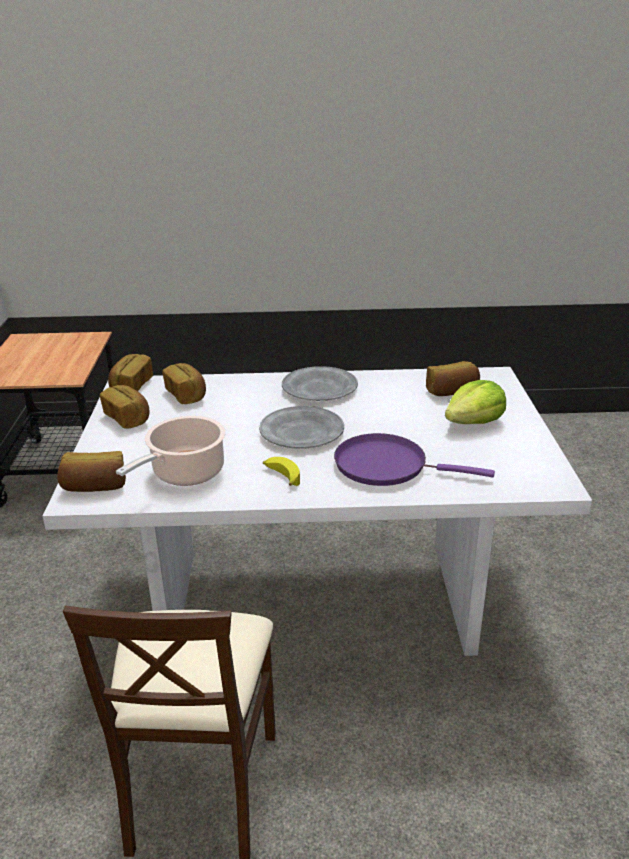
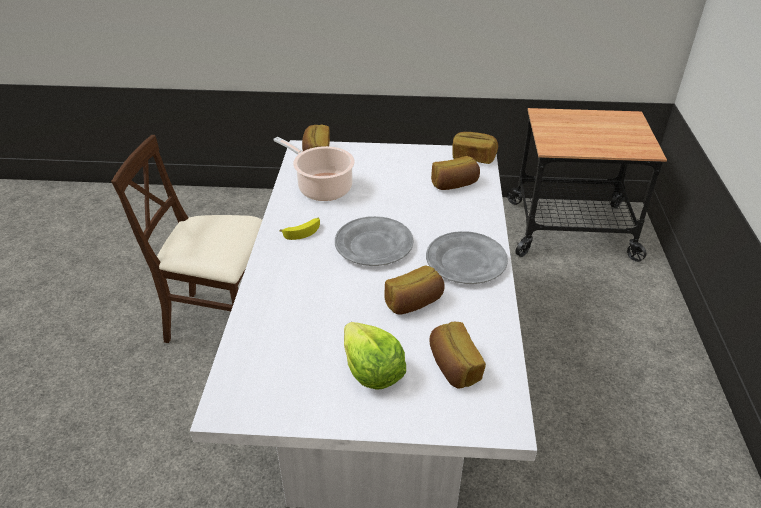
camera: 95 degrees right, 10 degrees up
bread [100,385,150,429] -> bread moved to [385,265,445,314]
purple frying pan [334,433,495,486] -> none

